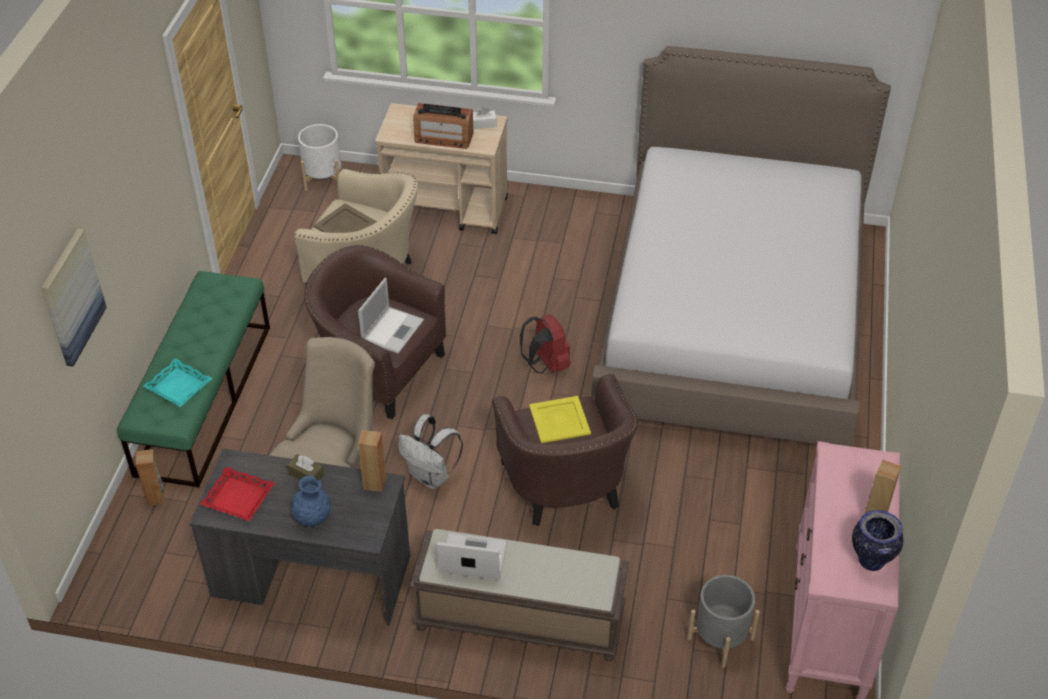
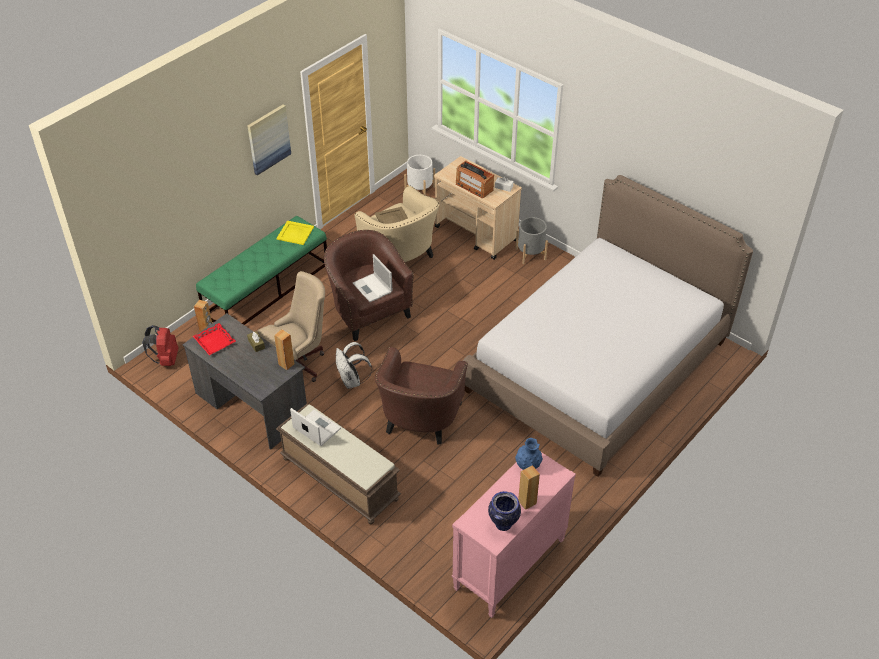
camera: 30 degrees right, 0 degrees up
picture [41,229,107,367] -> picture moved to [247,105,291,175]
turquoise tray [143,358,212,407] -> none
blue vase [291,476,331,526] -> blue vase moved to [515,438,543,470]
laptop [358,278,424,354] -> laptop turned 90 degrees clockwise [353,254,392,302]
red backpack [520,314,571,373] -> red backpack moved to [142,325,179,366]
yellow tray [529,396,591,443] -> yellow tray moved to [276,221,314,245]
grey planter [687,575,760,668] -> grey planter moved to [516,217,548,264]

